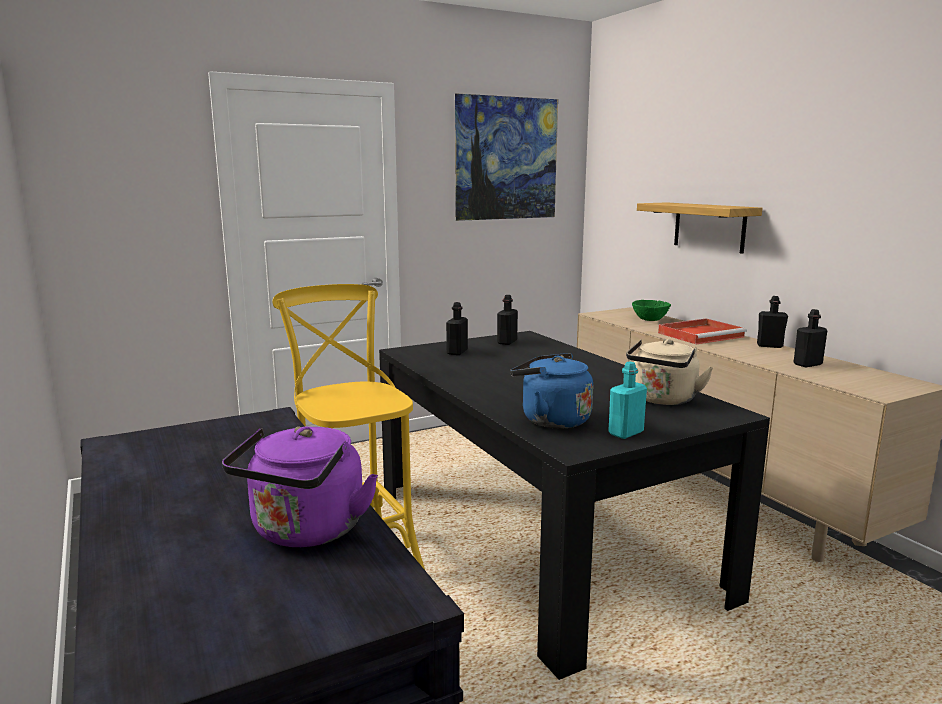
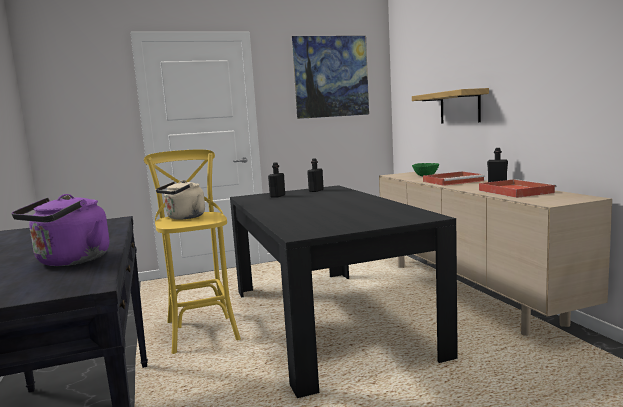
camera: 10 degrees right, 5 degrees down
blue kettle [510,353,593,429] -> none
turquoise bottle [608,362,647,439] -> none
beige kettle [626,339,714,405] -> beige kettle moved to [156,180,205,220]
black bottle [794,309,827,367] -> red tray [479,179,557,198]

